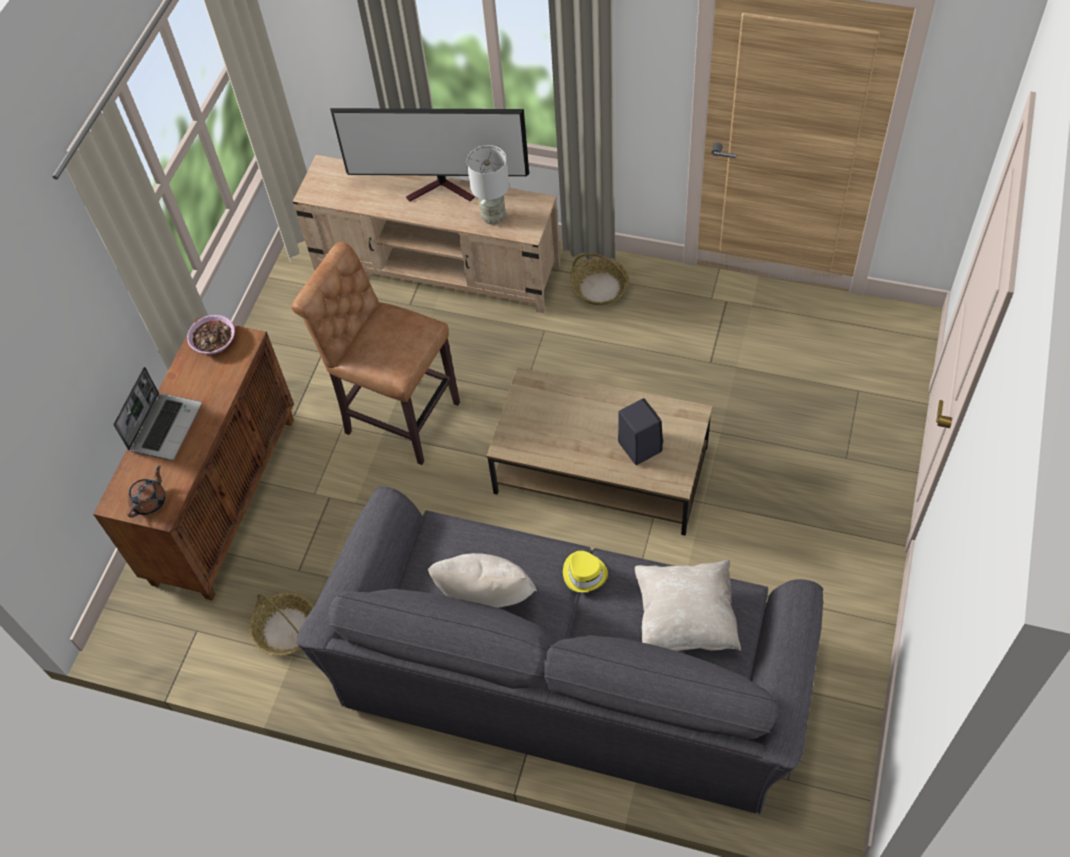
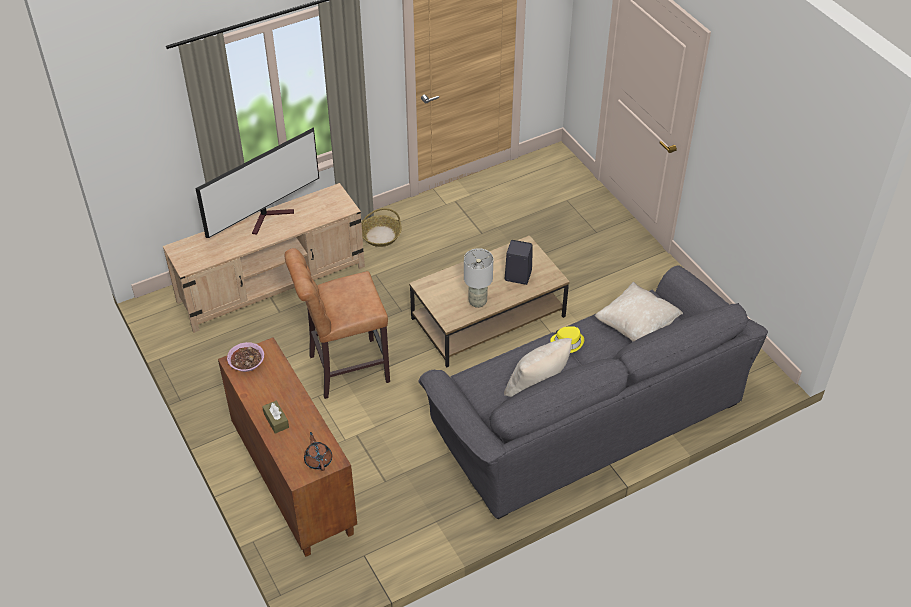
camera: 50 degrees left, 10 degrees down
laptop [113,367,202,460] -> brown tissue box [262,401,289,434]
basket [249,593,314,656] -> none
grey table lamp [467,145,509,225] -> grey table lamp moved to [464,248,494,308]

